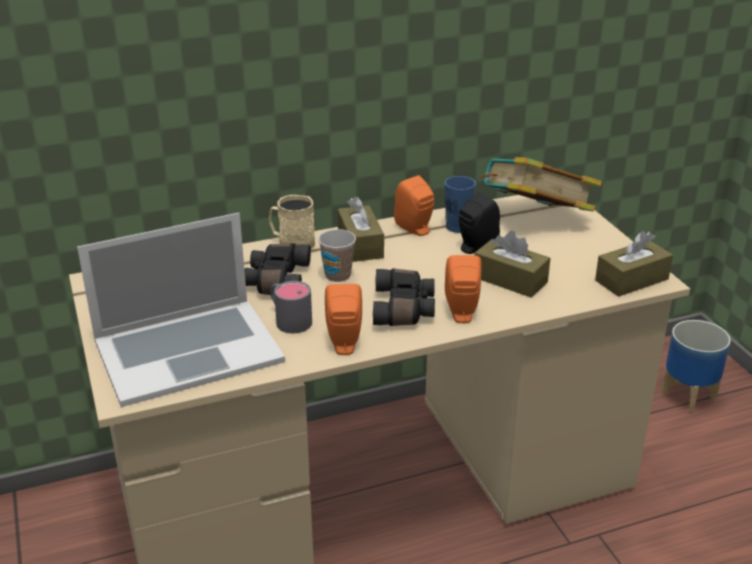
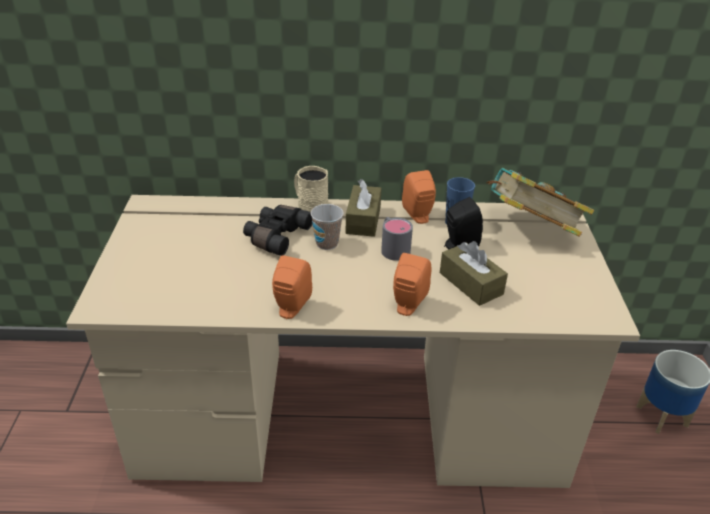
camera: 20 degrees right, 5 degrees up
laptop [77,213,285,407] -> none
grey mug [270,281,312,333] -> grey mug moved to [381,217,413,261]
black binoculars [373,268,435,326] -> none
brown tissue box [595,231,673,297] -> none

